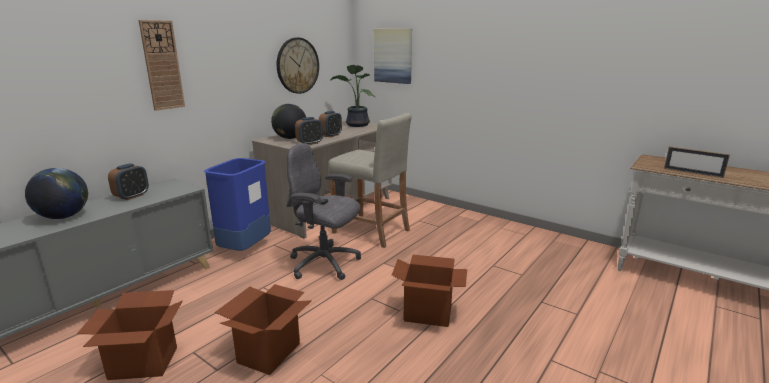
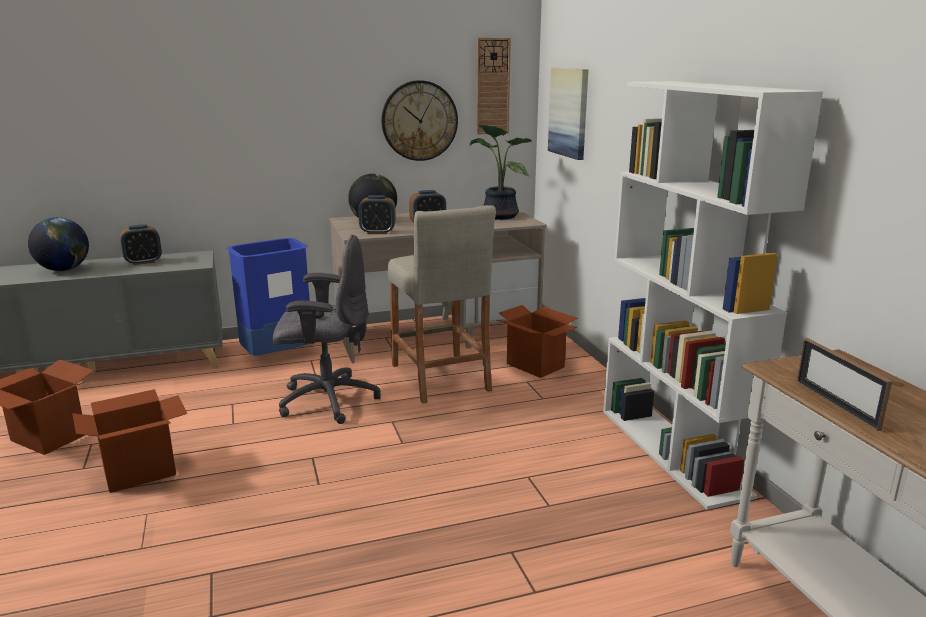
camera: 35 degrees right, 0 degrees up
wall clock [139,20,185,111] -> wall clock moved to [476,38,511,135]
grey office chair [287,143,361,280] -> grey office chair turned 120 degrees clockwise [273,234,381,424]
cardboard box [392,255,467,327] -> cardboard box moved to [497,305,578,378]
none -> white bookcase [603,81,823,510]

